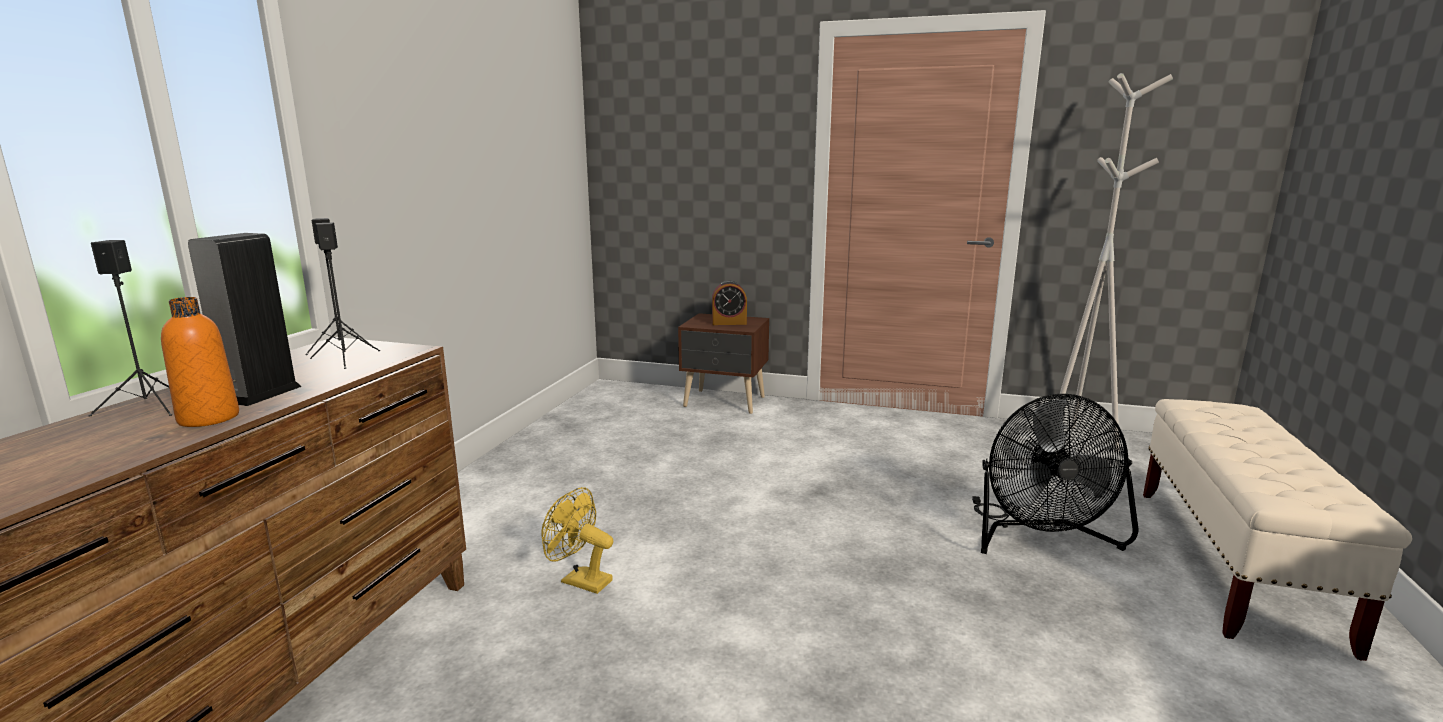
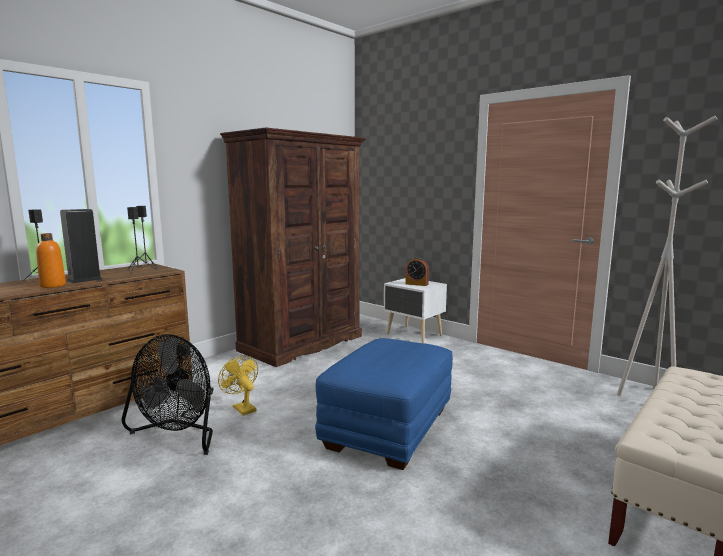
camera: 25 degrees right, 5 degrees down
brown nightstand [678,313,769,414] -> white nightstand [384,278,447,343]
black fan [972,394,1139,554] -> black fan moved to [122,334,214,455]
none -> brown wardrobe [220,128,366,367]
none -> blue ottoman [315,338,453,470]

